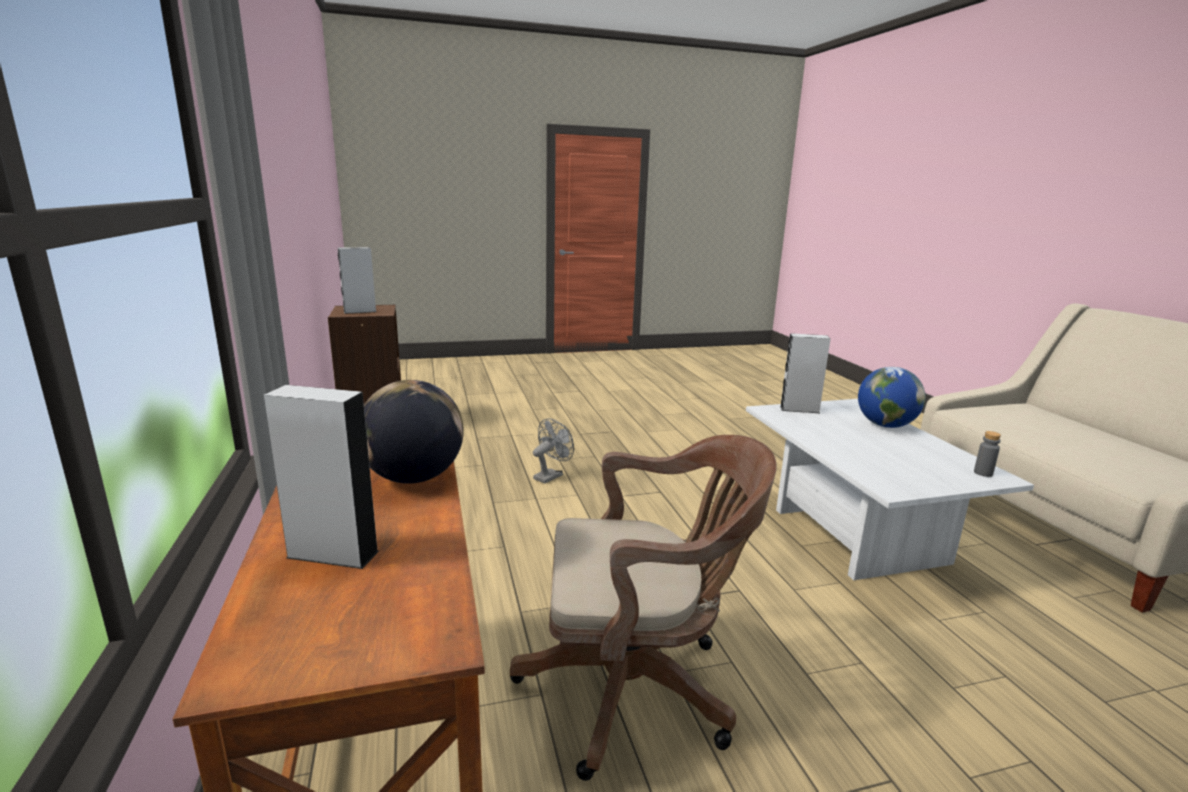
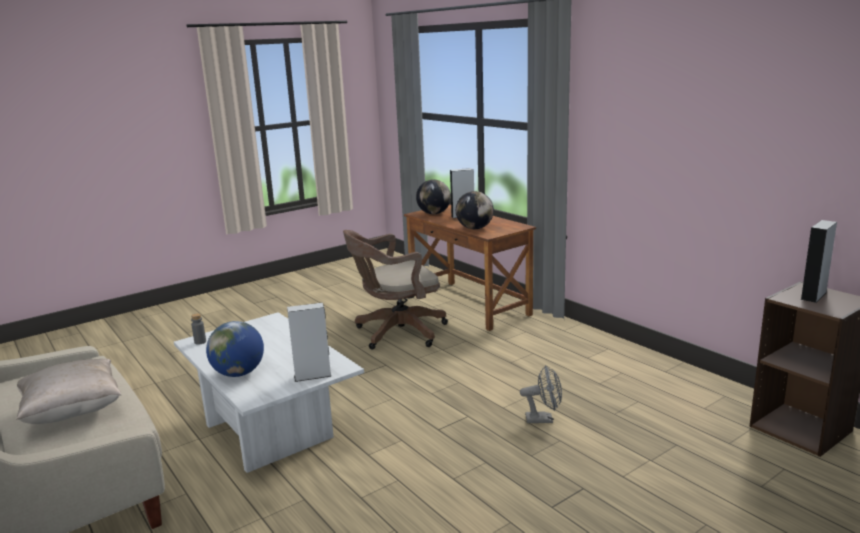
camera: 160 degrees right, 0 degrees up
grey fan [533,419,574,484] -> grey fan turned 105 degrees counterclockwise [520,365,562,423]
none -> beige pillow [16,359,122,424]
none -> globe [416,179,451,214]

